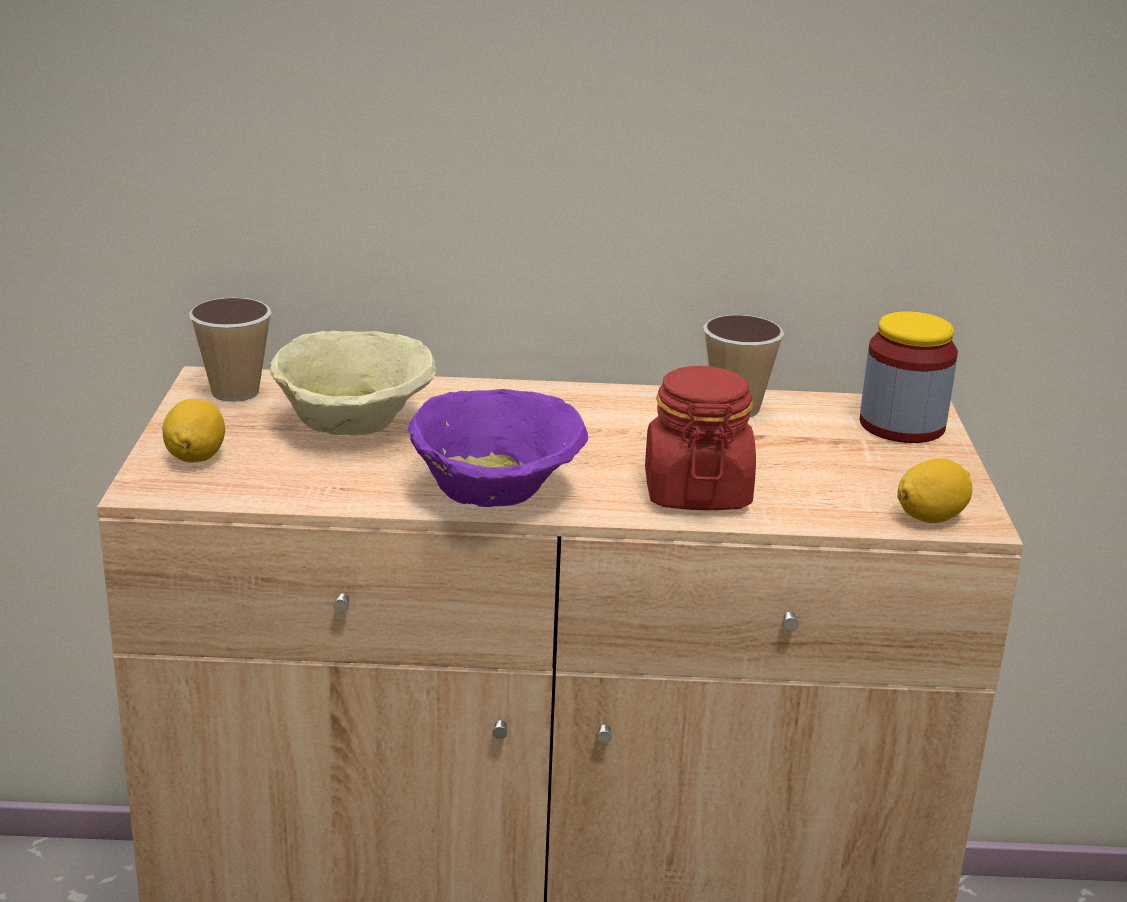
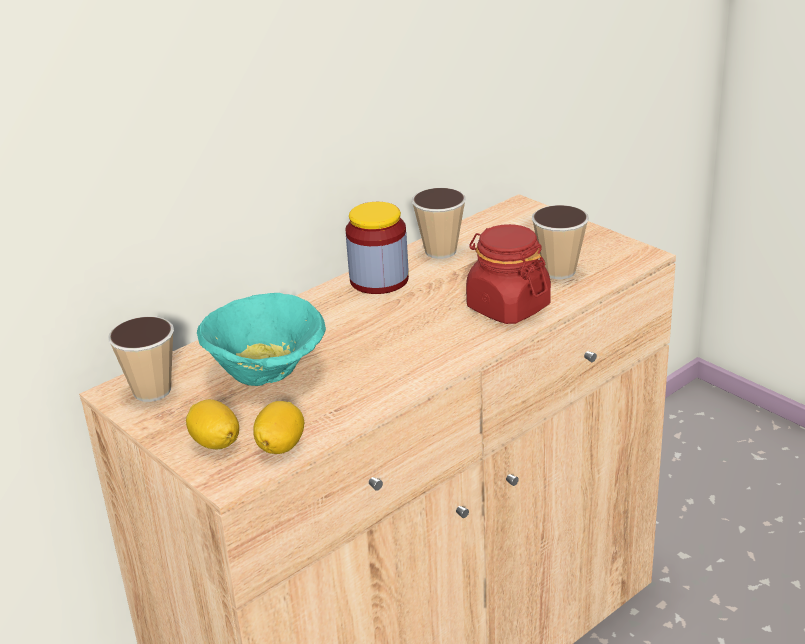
camera: 40 degrees left, 5 degrees up
beige bowl [270,331,436,436] -> turquoise bowl [197,293,326,386]
purple bowl [408,389,588,507] -> none
jar [859,311,958,443] -> jar moved to [345,202,409,294]
lemon [897,458,972,523] -> lemon moved to [253,401,304,454]
none -> cup [532,205,589,279]

